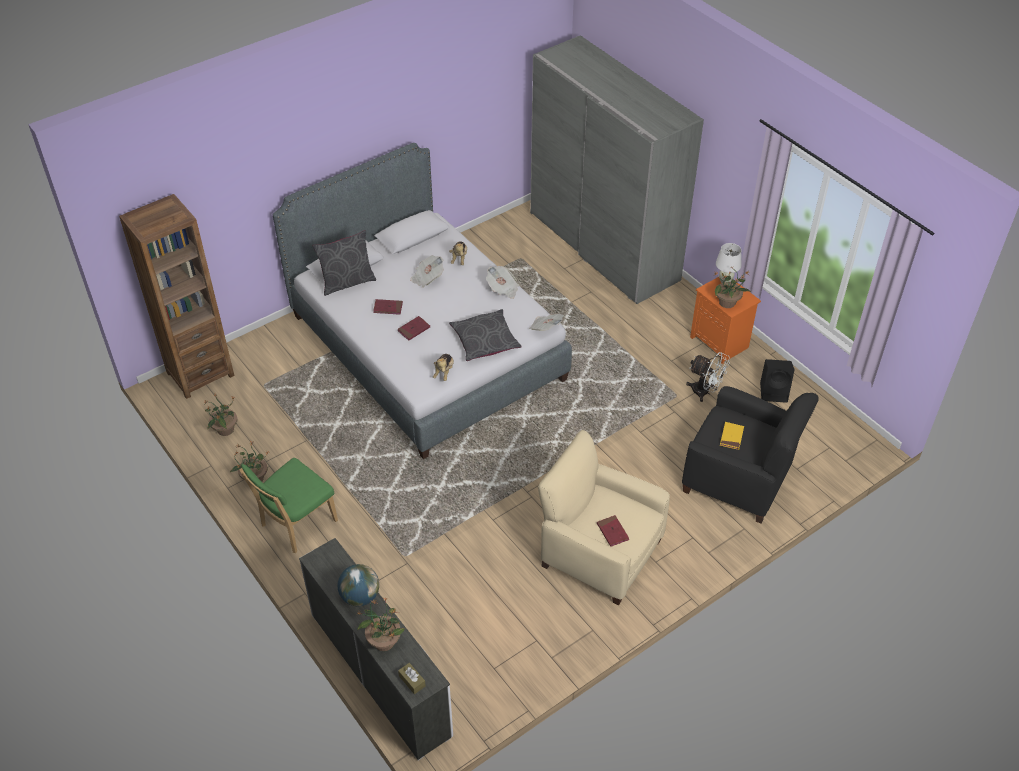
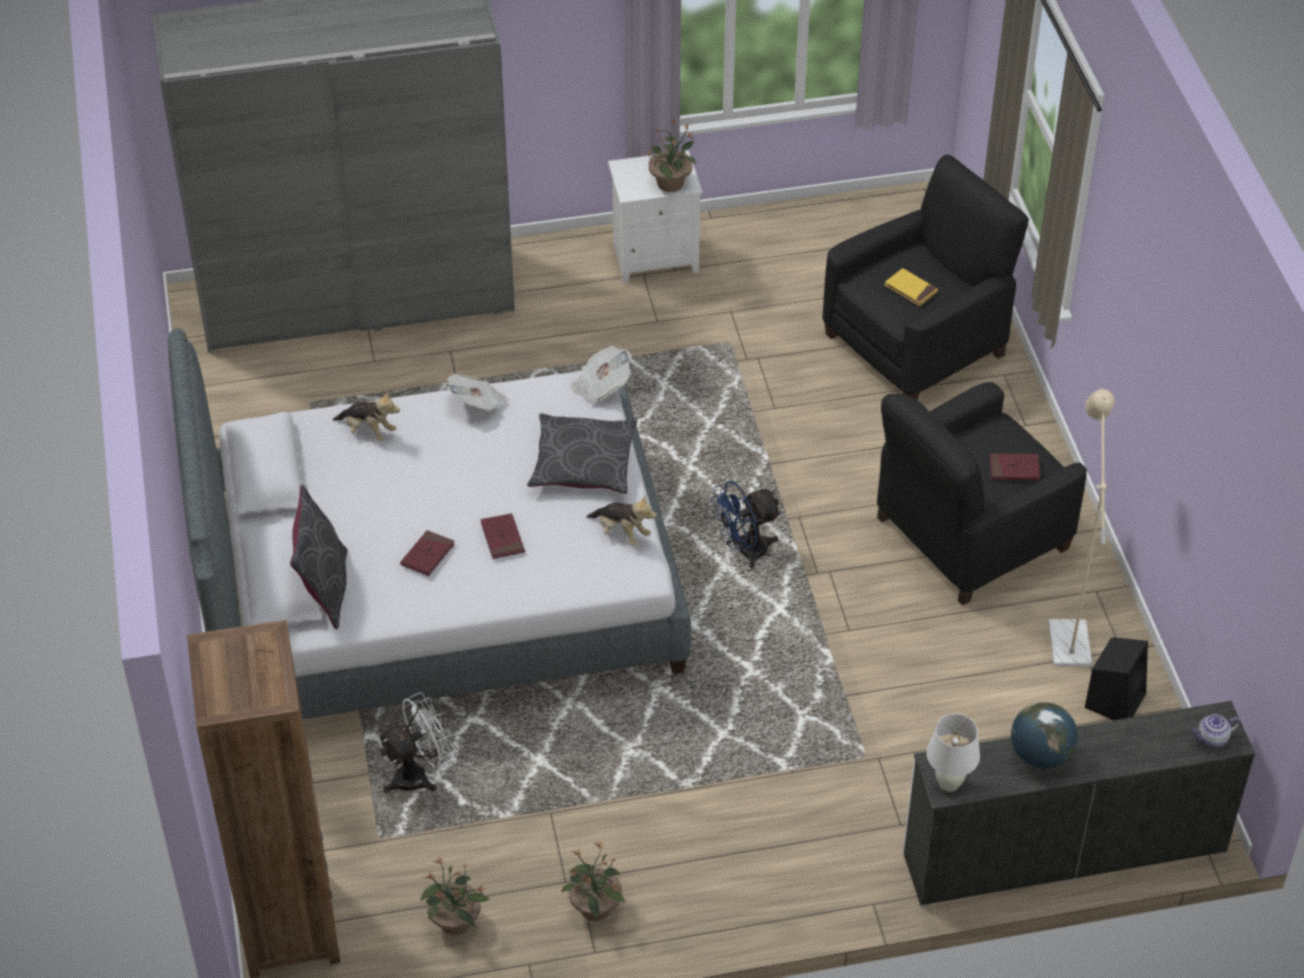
camera: 65 degrees left, 0 degrees up
green chair [239,458,338,554] -> none
potted plant [356,597,405,651] -> none
brown tissue box [398,663,426,694] -> teapot [1191,714,1240,748]
newspaper [410,255,444,288] -> none
beige armchair [538,430,670,605] -> black armchair [877,382,1087,606]
white fan [686,352,730,402] -> white fan moved to [377,692,455,793]
orange nightstand [690,277,761,364] -> white nightstand [608,150,702,283]
white table lamp [716,243,742,283] -> white table lamp moved to [927,714,980,792]
black speaker [760,359,795,403] -> black speaker moved to [1085,637,1148,720]
none -> blue fan [711,481,782,569]
none -> beige floor lamp [1048,389,1115,667]

